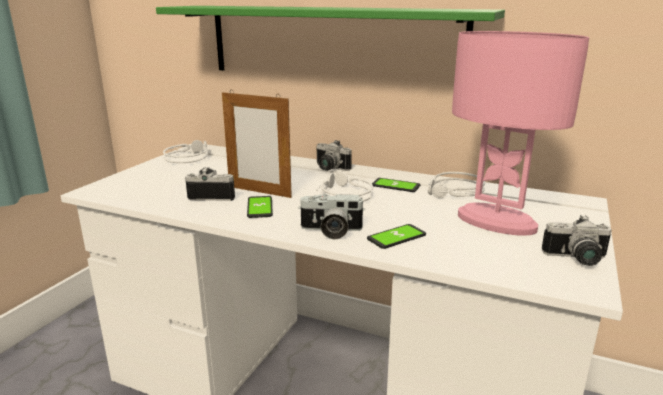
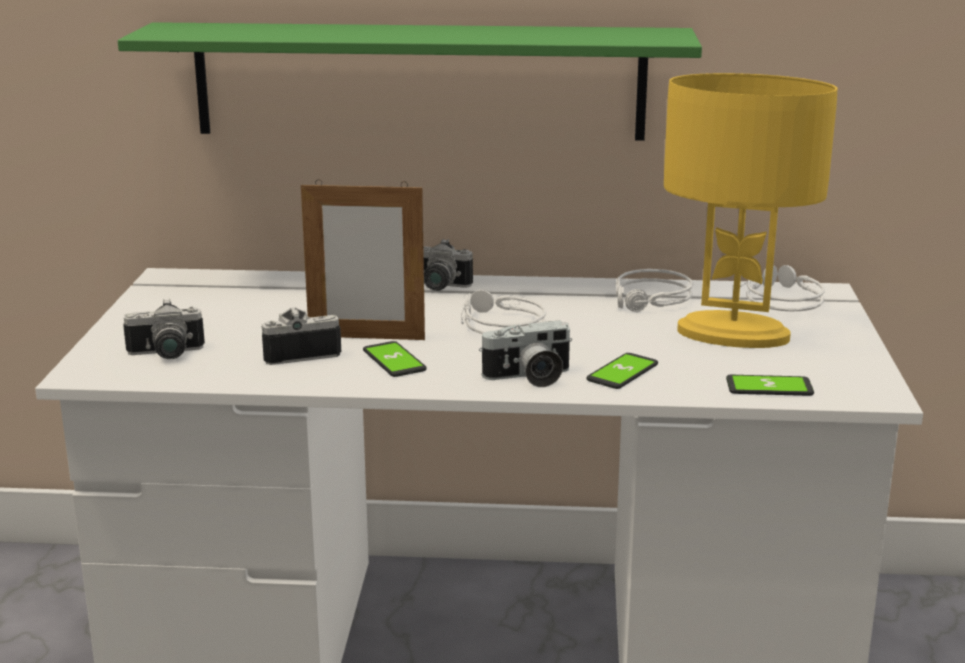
camera: 20 degrees left, 0 degrees up
white headphones [163,140,208,163] -> white headphones moved to [740,265,825,311]
phone [372,178,420,192] -> phone moved to [726,375,814,396]
pink table lamp [452,31,589,236] -> yellow table lamp [664,73,837,348]
camera [542,215,612,266] -> camera moved to [123,299,205,359]

